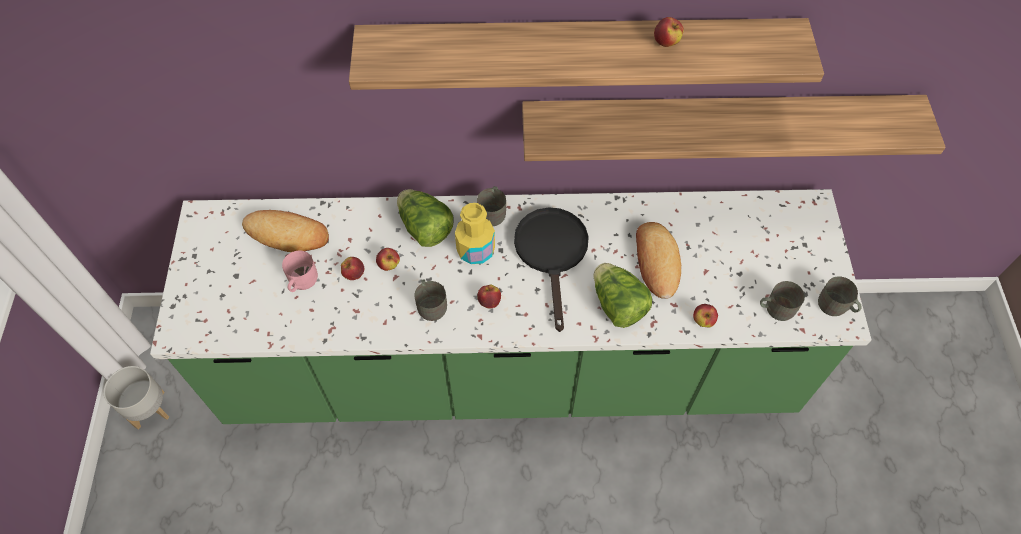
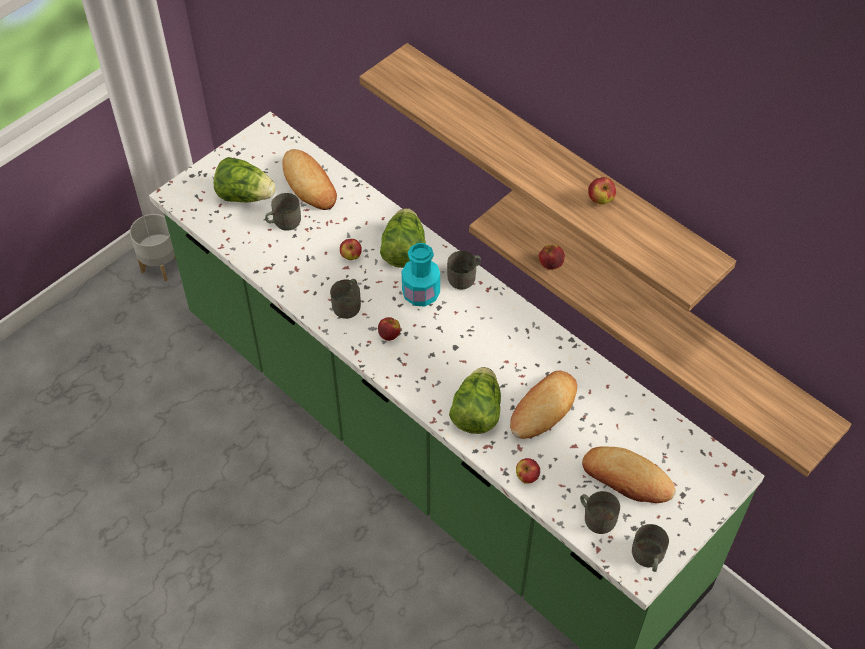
camera: 45 degrees right, 5 degrees down
pink mug [282,251,318,292] -> grey mug [265,193,301,231]
apple [341,257,364,280] -> apple moved to [538,244,565,270]
yellow bottle [455,203,495,264] -> turquoise bottle [402,243,440,307]
black frying pan [514,207,589,332] -> none
none -> lettuce [214,157,276,202]
none -> bread [582,446,676,503]

